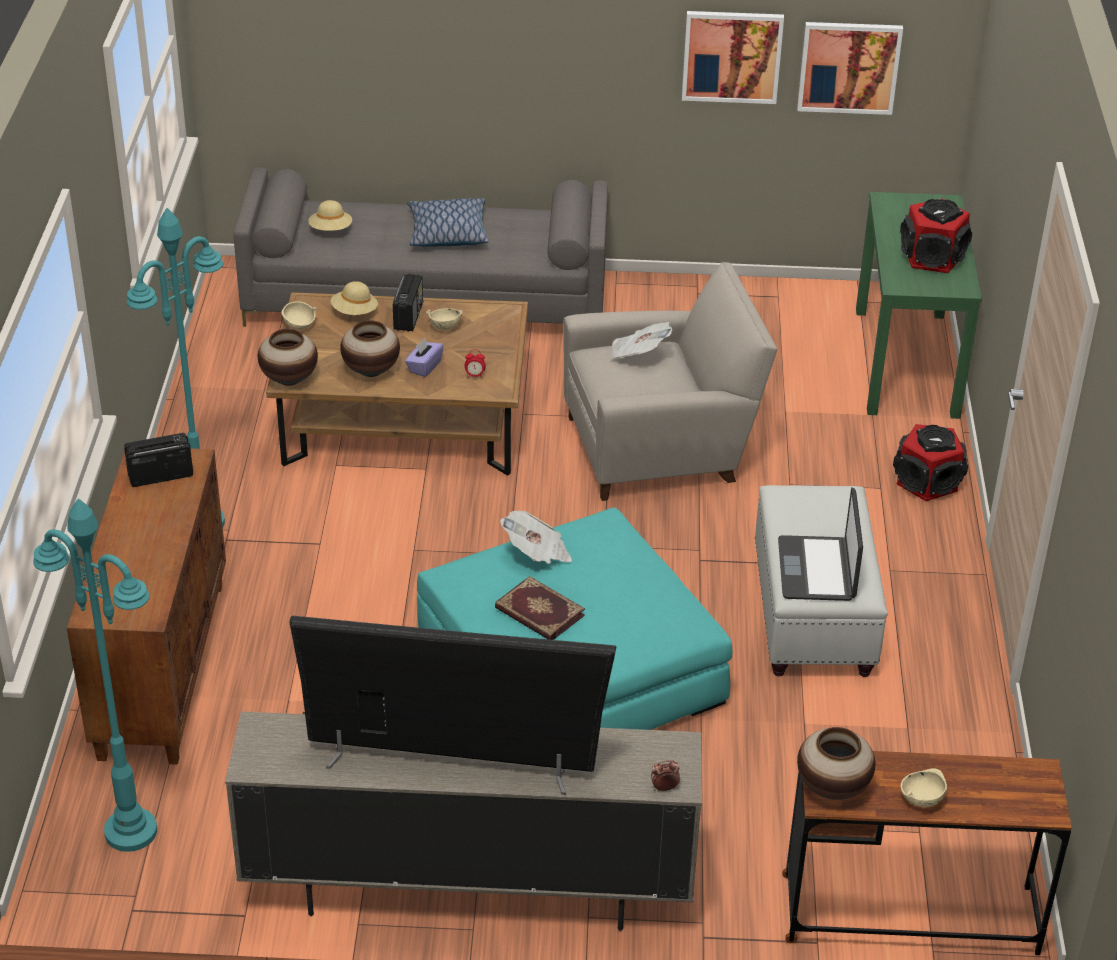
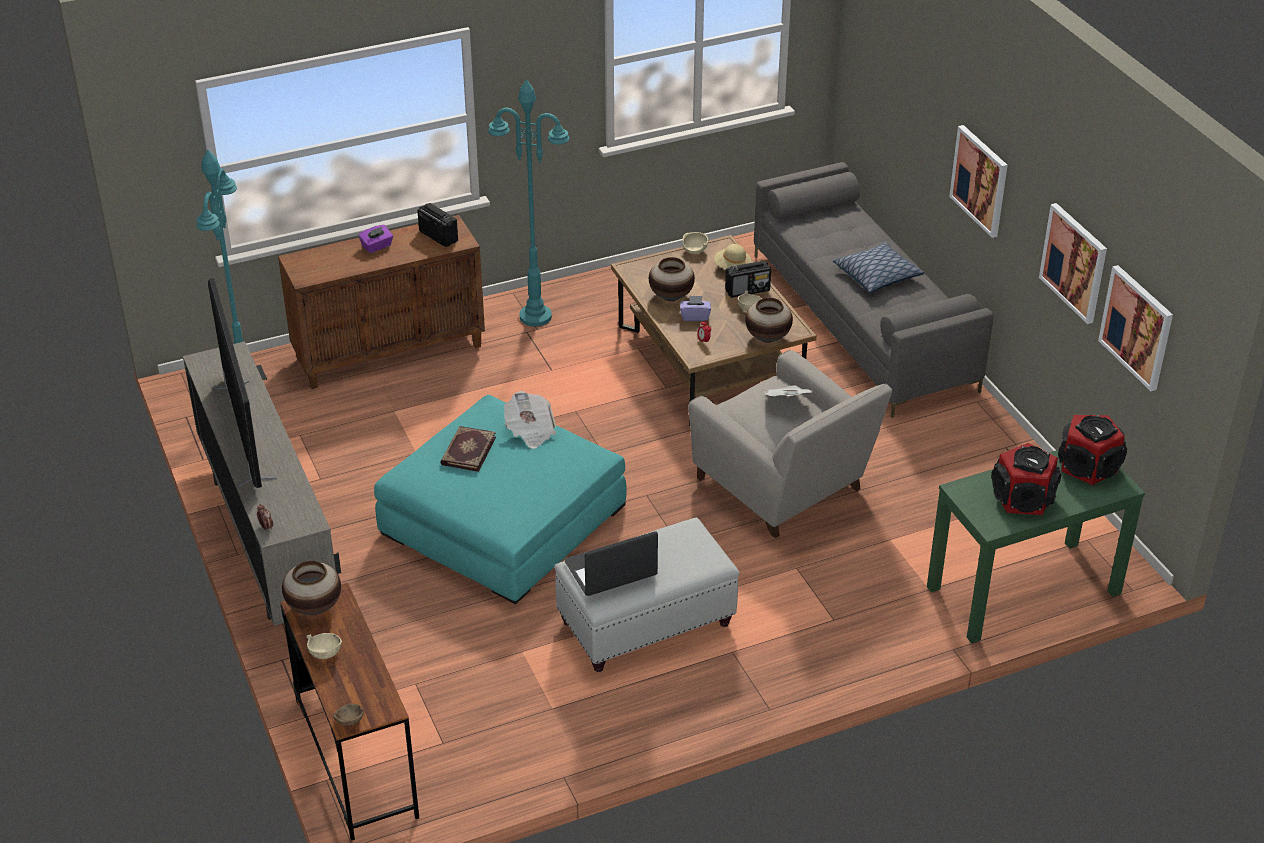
camera: 65 degrees right, 0 degrees up
vase [258,329,318,386] -> vase moved to [745,298,793,343]
beige hat [308,200,352,231] -> none
speaker [893,424,968,501] -> speaker moved to [1058,415,1127,485]
none -> brown bowl [333,704,364,726]
none -> purple tissue box [358,225,393,253]
none -> picture [949,125,1008,238]

